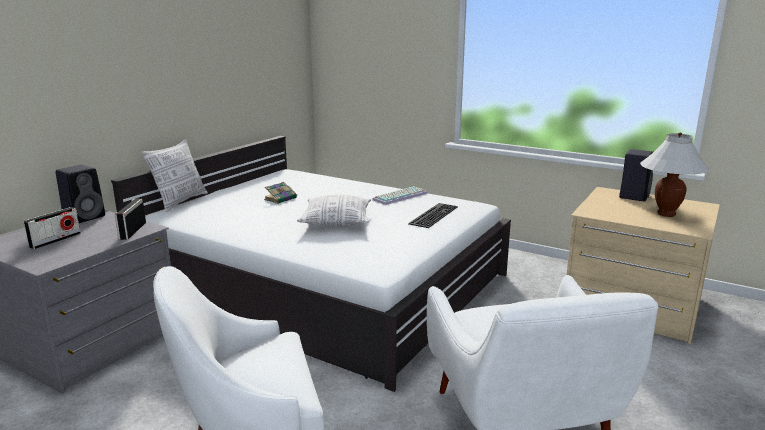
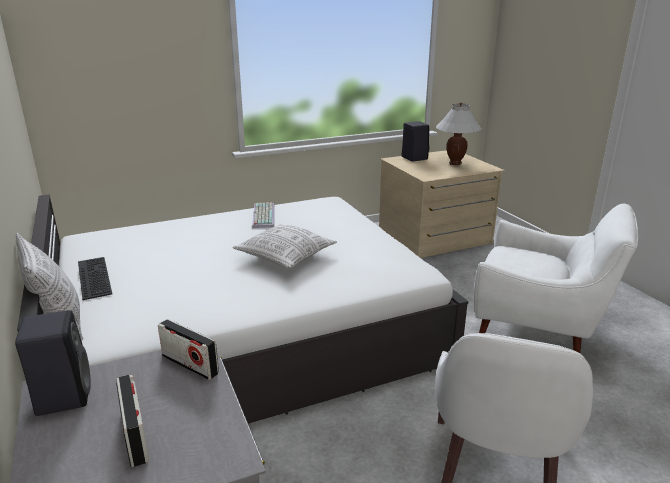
camera: 55 degrees left, 5 degrees up
book [264,182,297,204] -> none
keyboard [408,203,458,228] -> keyboard moved to [78,257,112,300]

